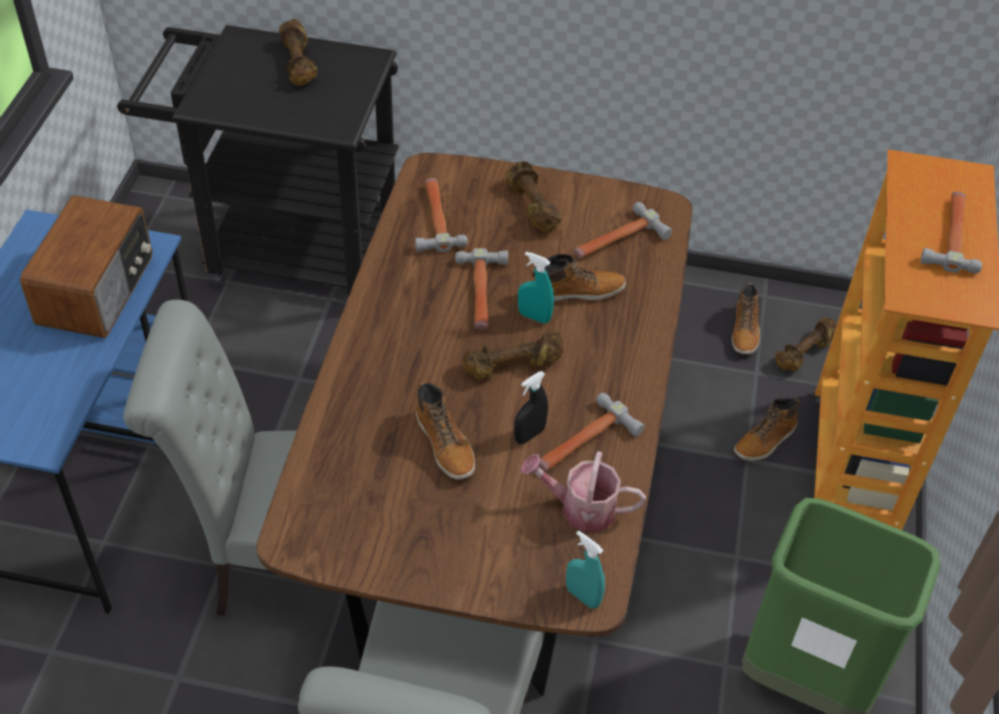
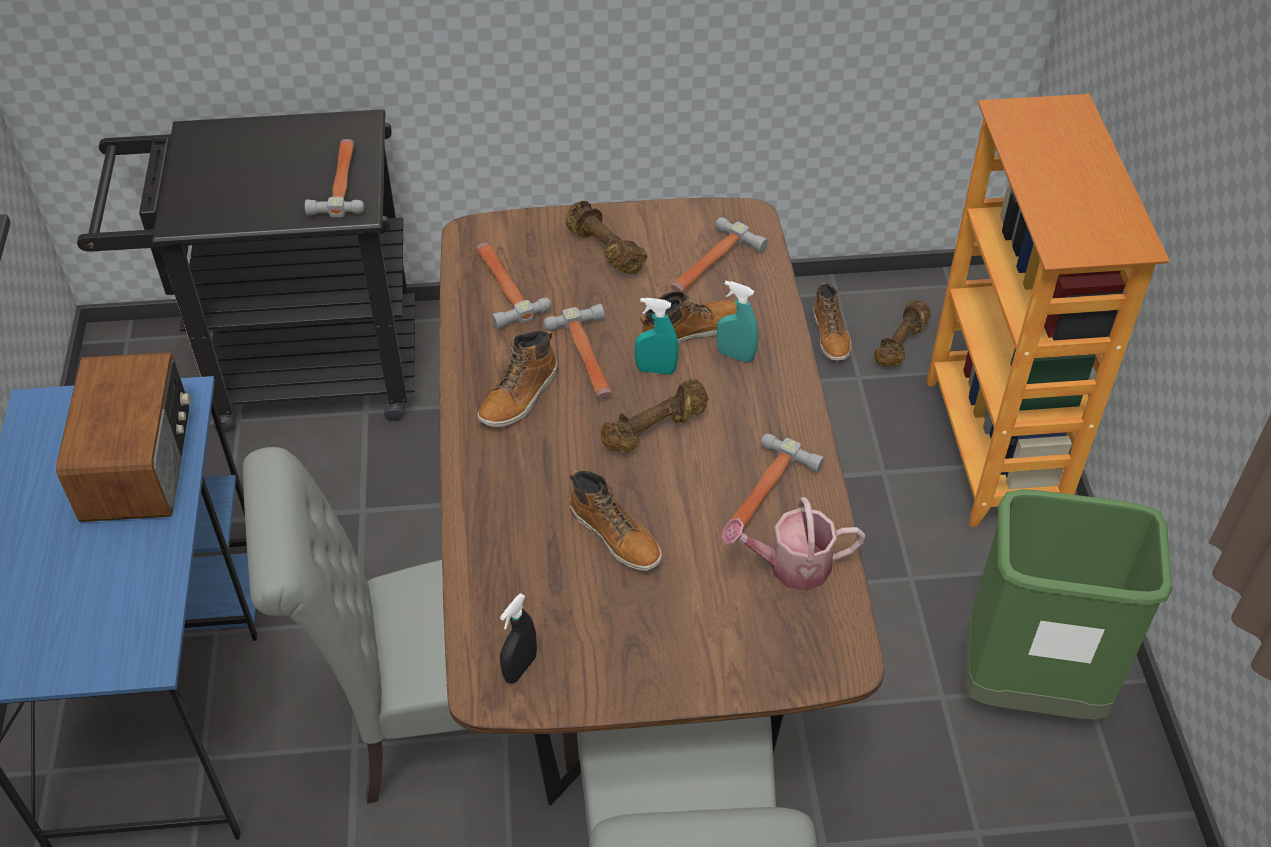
camera: 15 degrees left, 0 degrees up
brown dumbbell [279,19,317,86] -> none
black spray bottle [514,371,548,444] -> black spray bottle moved to [500,593,537,683]
turquoise spray bottle [566,531,605,609] -> turquoise spray bottle moved to [717,281,758,363]
boot [734,398,800,461] -> boot moved to [478,330,558,427]
hammer [920,192,982,273] -> hammer moved to [305,139,364,217]

